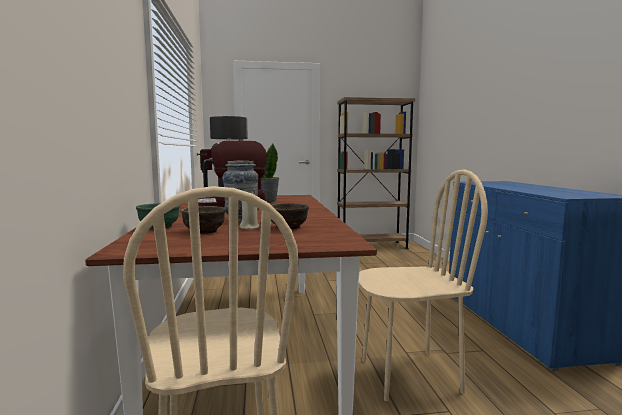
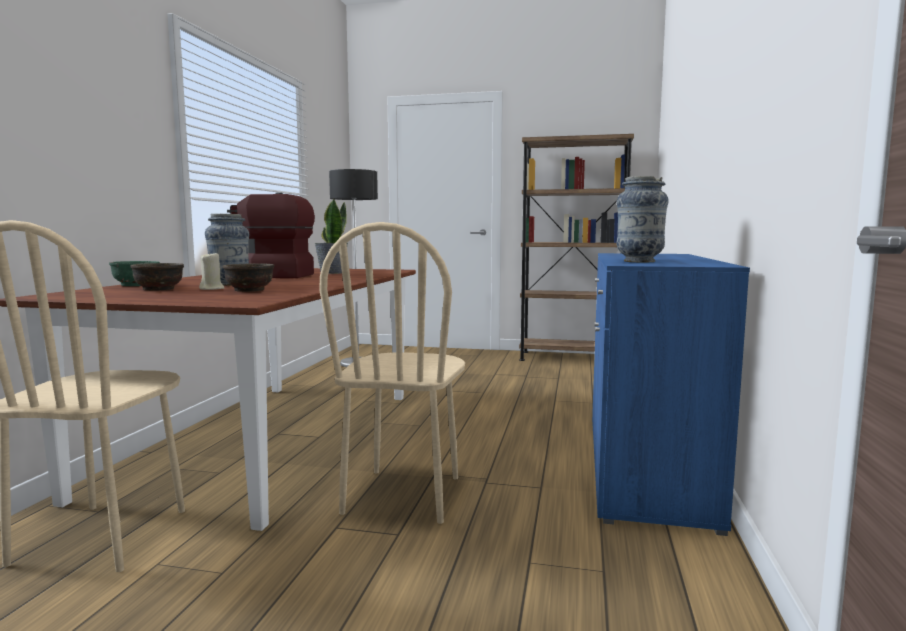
camera: 20 degrees right, 0 degrees up
beige chair [359,169,488,401] -> beige chair turned 90 degrees clockwise [319,222,465,524]
none -> vase [616,176,669,263]

